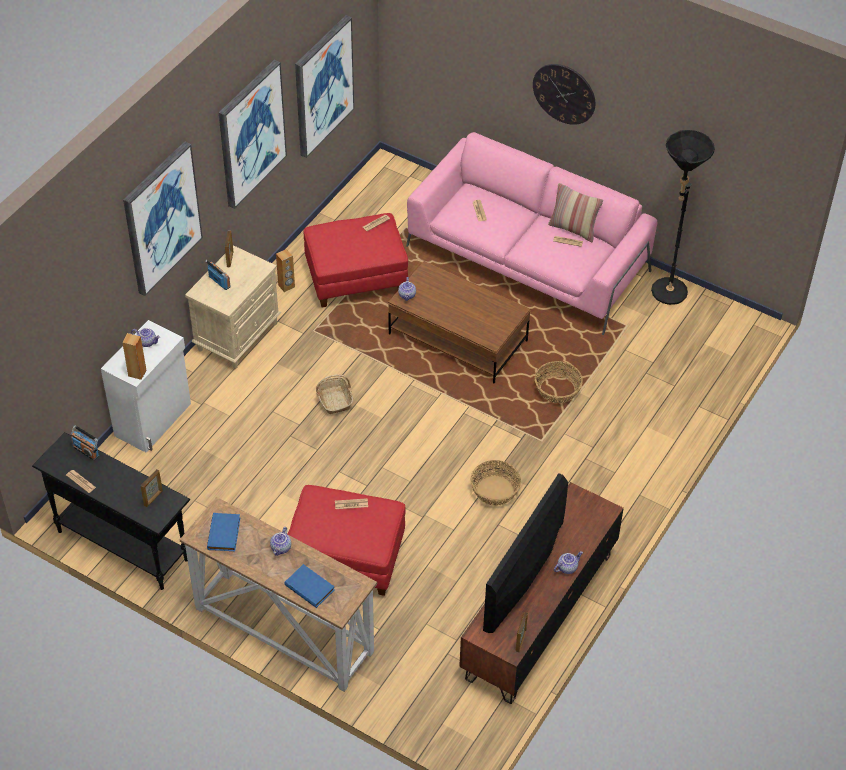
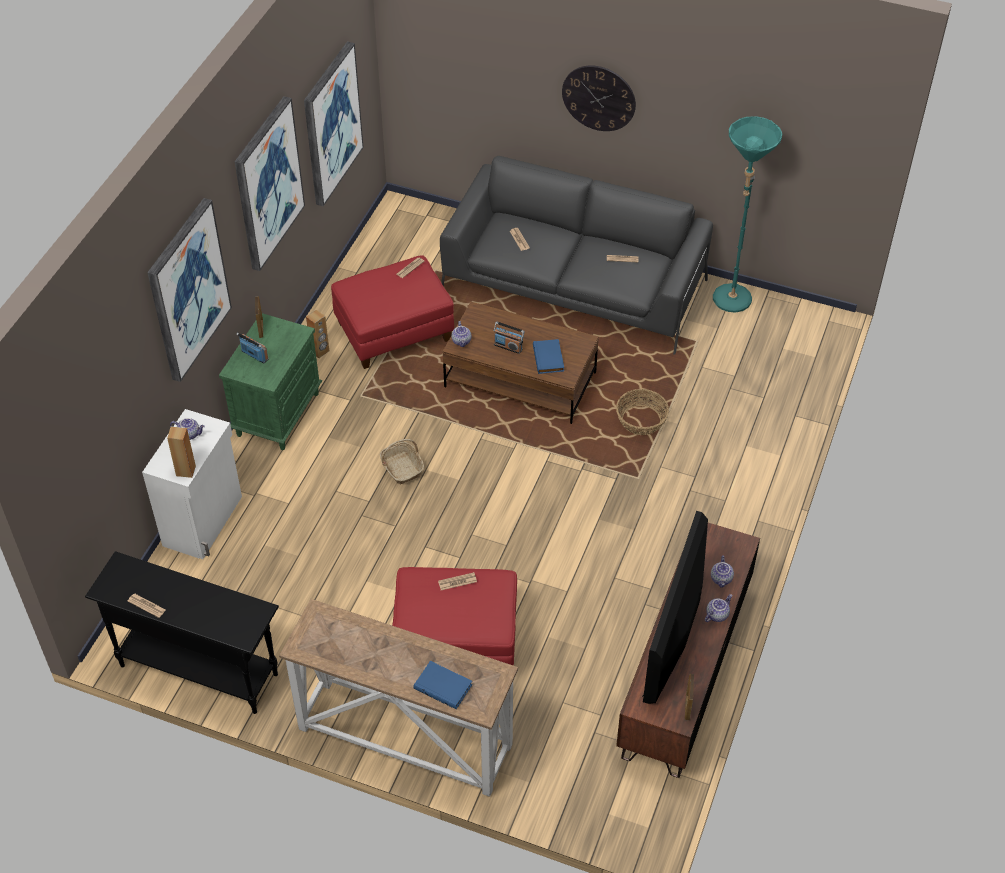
camera: 10 degrees left, 0 degrees up
radio [71,425,99,460] -> radio moved to [494,322,525,354]
picture frame [141,469,163,507] -> none
beige nightstand [185,245,281,369] -> green nightstand [219,313,323,450]
blue book [207,513,240,551] -> blue book moved to [533,339,564,374]
teapot [270,527,291,556] -> teapot moved to [711,555,734,588]
pink sofa [406,132,657,335] -> grey sofa [440,156,713,355]
basket [471,460,521,506] -> none
pillow [548,183,603,242] -> none
black floor lamp [651,130,715,305] -> turquoise floor lamp [713,116,783,313]

